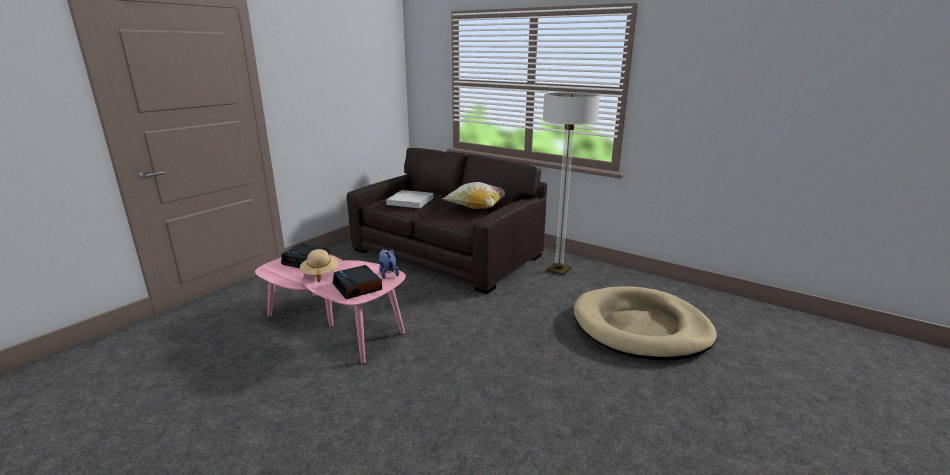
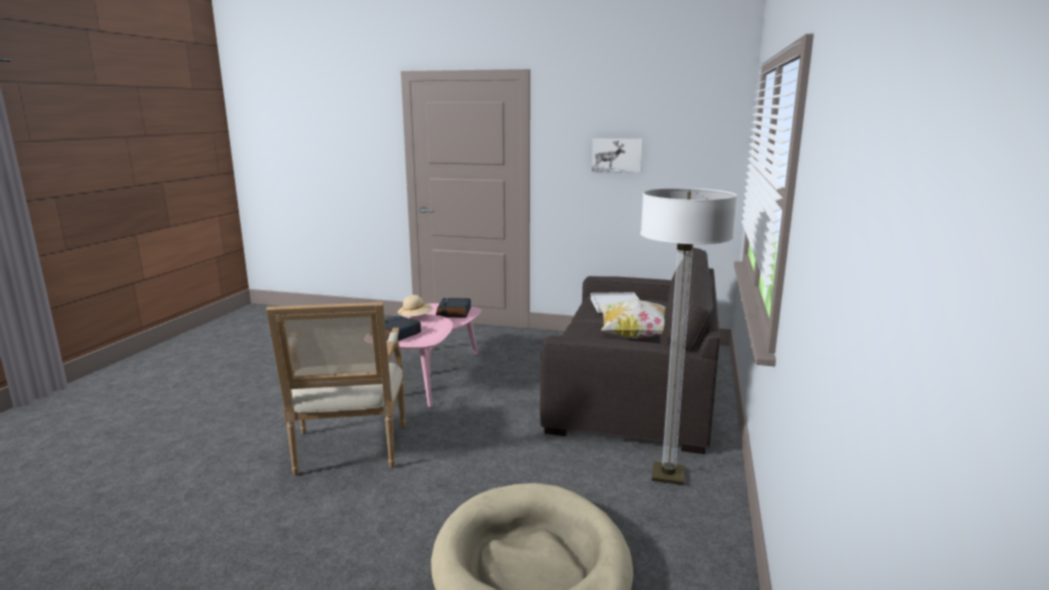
camera: 70 degrees right, 5 degrees down
plush toy [379,249,399,279] -> none
none -> armchair [266,302,406,475]
none -> picture [592,138,643,173]

